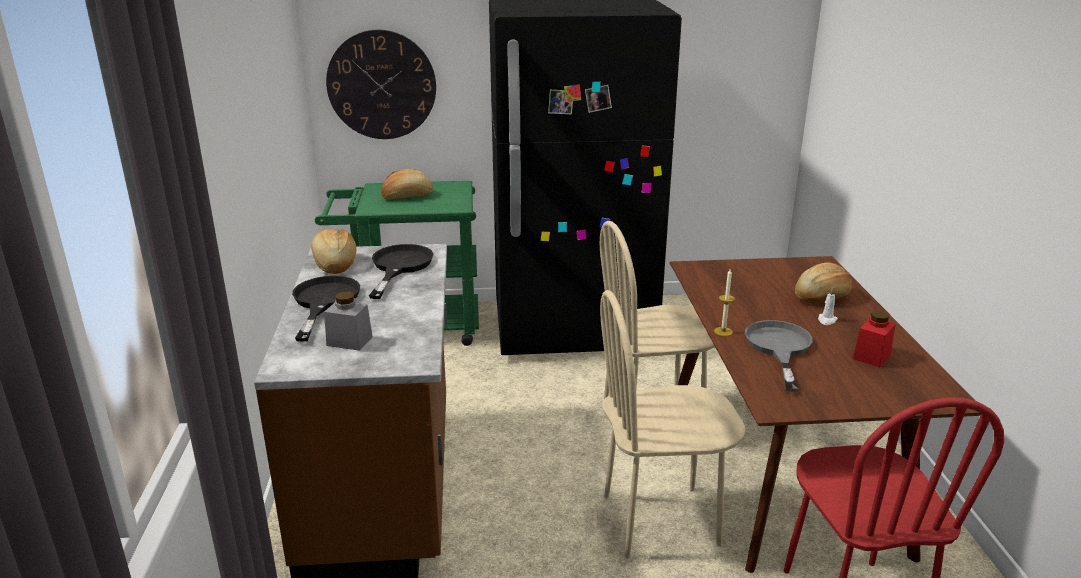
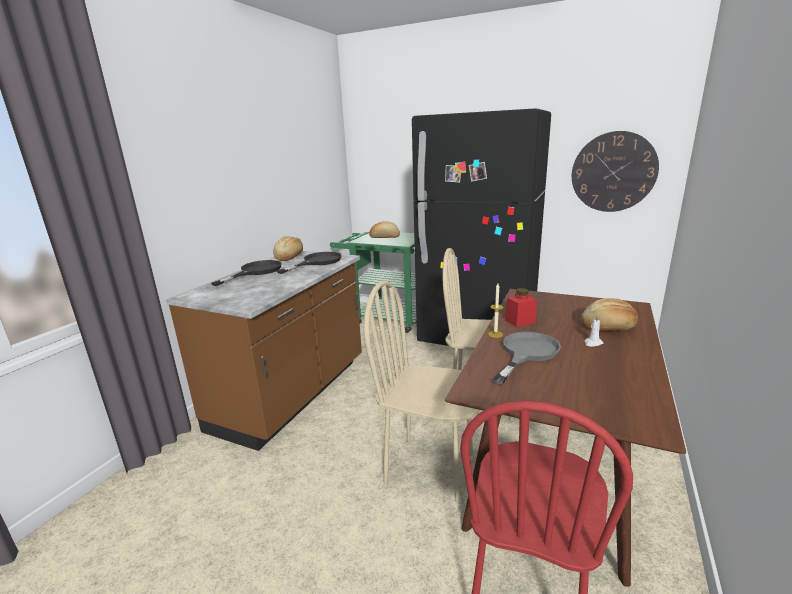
camera: 30 degrees right, 5 degrees down
grey jar [324,292,373,351] -> none
wall clock [326,30,436,139] -> wall clock moved to [572,131,659,212]
red jar [853,311,896,368] -> red jar moved to [505,288,537,327]

